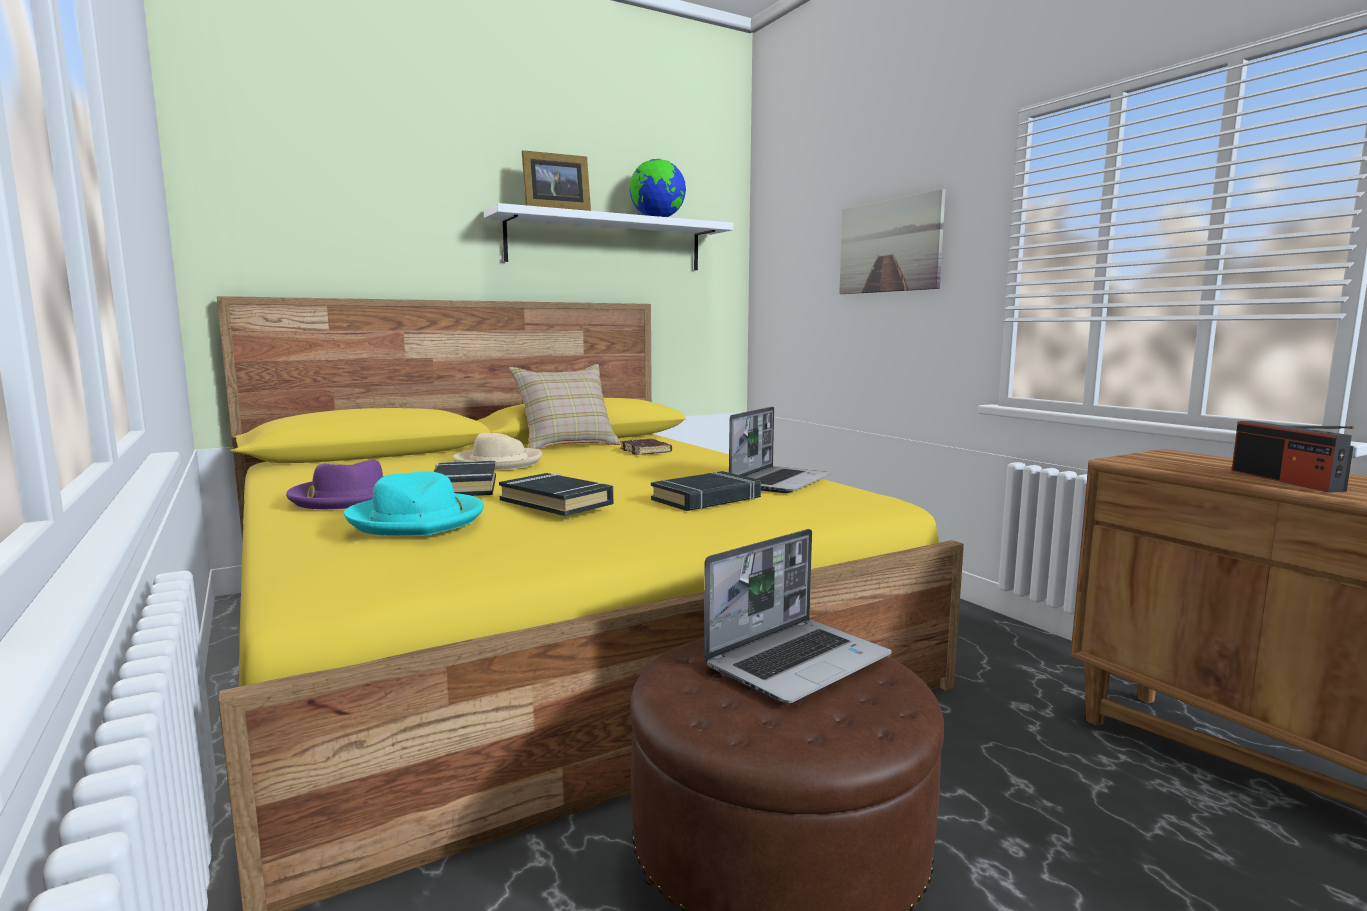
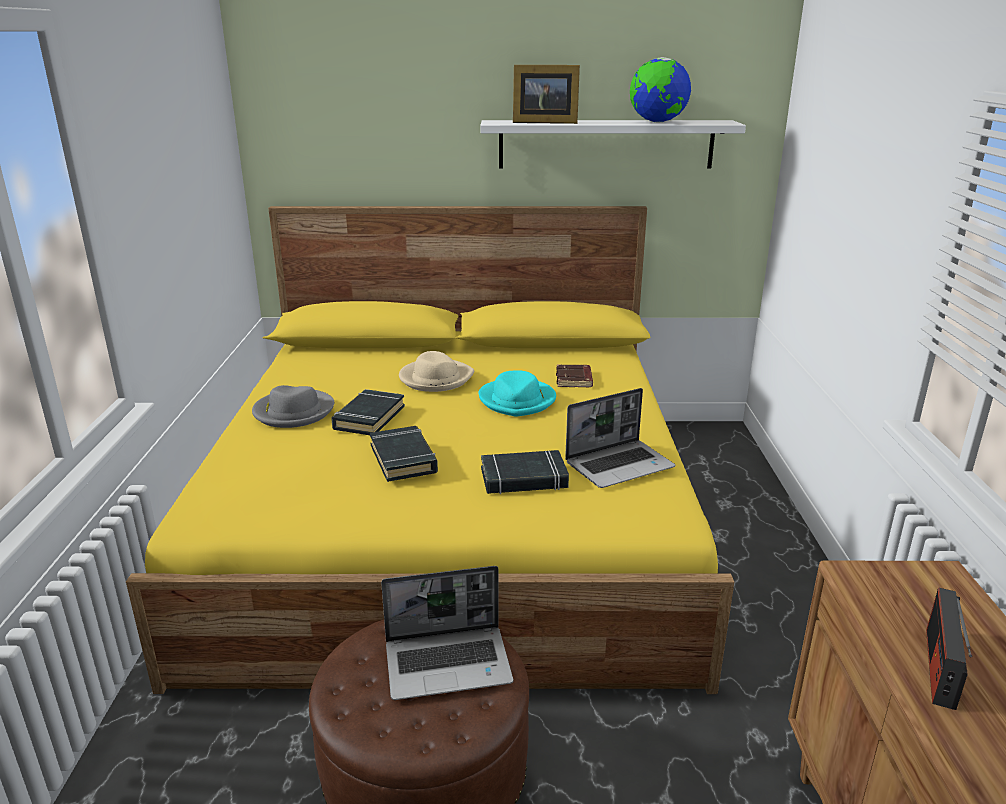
camera: 30 degrees right, 15 degrees up
purple hat [286,460,384,509] -> grey hat [252,385,334,428]
turquoise hat [344,471,484,536] -> turquoise hat moved to [479,370,556,417]
beige pillow [509,364,621,449] -> none
picture [839,189,946,294] -> none

